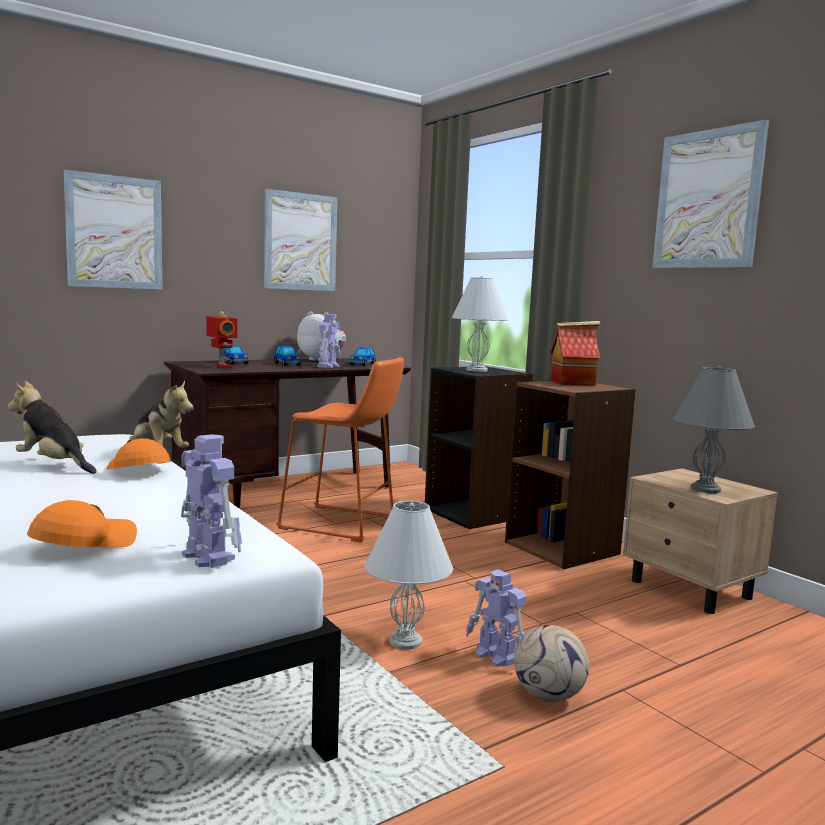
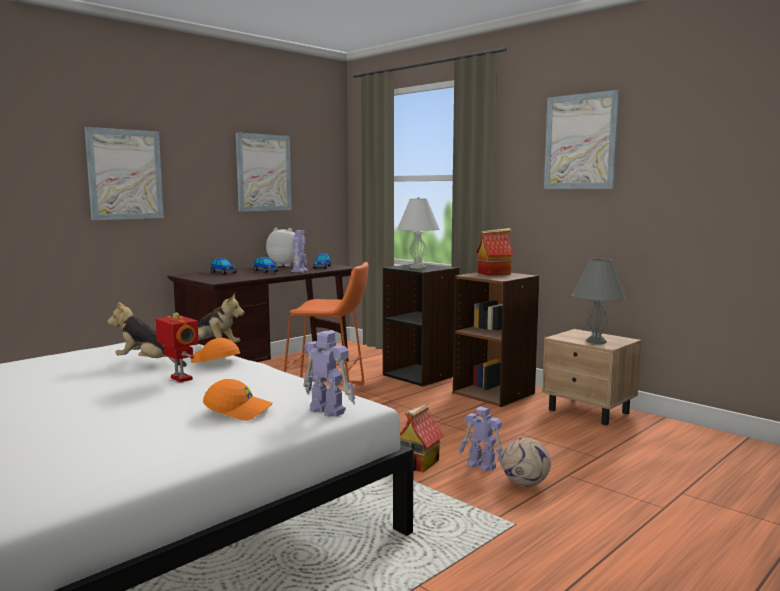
camera: 10 degrees left, 0 degrees up
orange cap [27,500,137,547] -> orange cap turned 75 degrees clockwise [203,379,273,421]
toy robot [206,311,238,368] -> toy robot moved to [156,313,199,382]
white table lamp [364,501,453,650] -> toy house [400,404,444,472]

